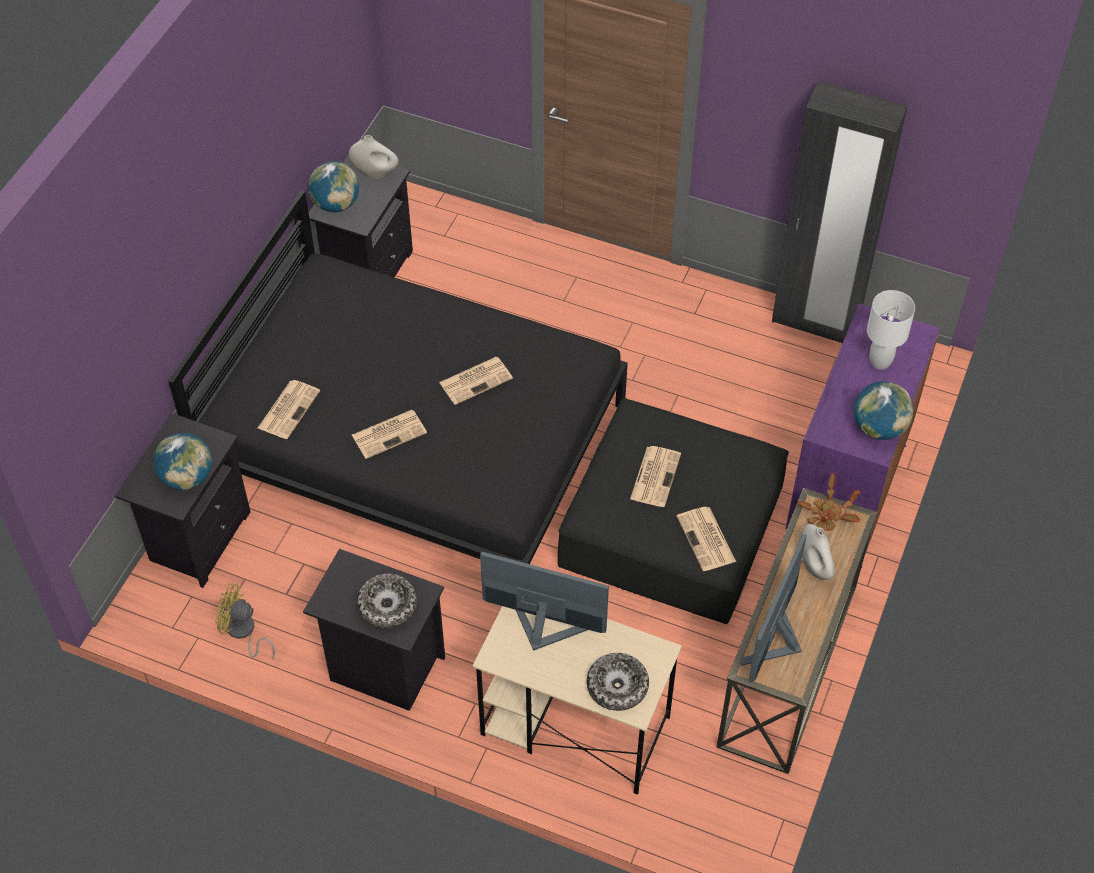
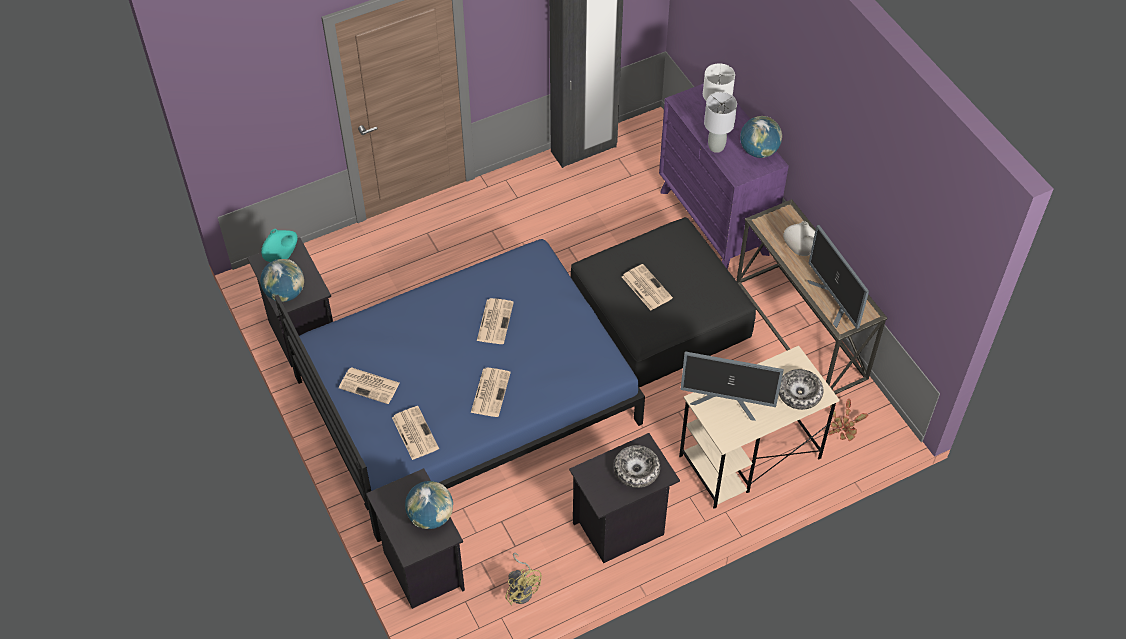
camera: 50 degrees left, 0 degrees up
black bed [168,190,628,564] -> blue bed [275,239,645,542]
yellow fan [215,583,275,659] -> yellow fan turned 90 degrees counterclockwise [505,553,542,605]
white vase [349,135,399,179] -> turquoise vase [261,229,298,262]
monitor [480,552,609,651] -> monitor turned 135 degrees counterclockwise [680,352,784,421]
newspaper [677,507,736,571] -> newspaper moved to [339,367,400,404]
potted plant [797,473,860,531] -> potted plant moved to [828,399,868,441]
none -> grey table lamp [704,92,737,153]

